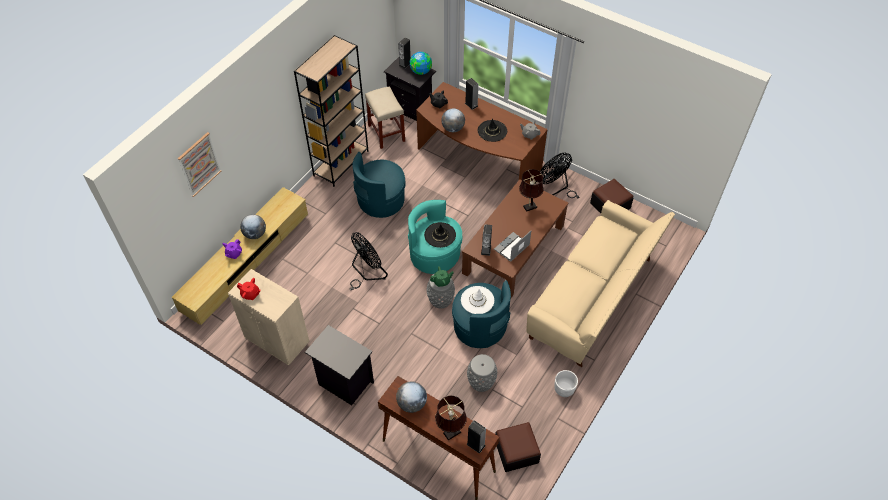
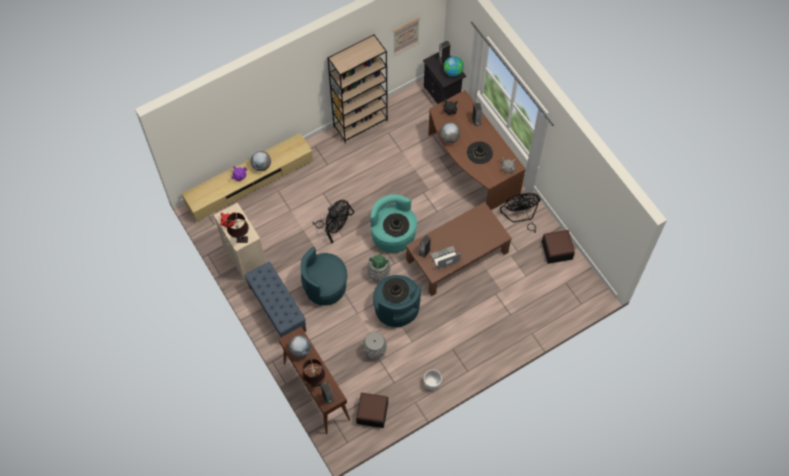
camera: 25 degrees right, 10 degrees up
picture [178,132,221,197] -> picture moved to [393,17,420,56]
black nightstand [305,325,374,406] -> blue bench [244,261,306,337]
black fan [350,232,388,290] -> black fan turned 45 degrees clockwise [312,200,354,243]
turquoise armchair [352,152,406,218] -> turquoise armchair moved to [301,246,347,306]
beige stool [365,86,405,149] -> none
white hat [461,286,494,314] -> black hat [382,278,409,303]
brown table lamp [519,169,544,212] -> brown table lamp moved to [227,213,249,243]
beige sofa [527,200,675,367] -> none

